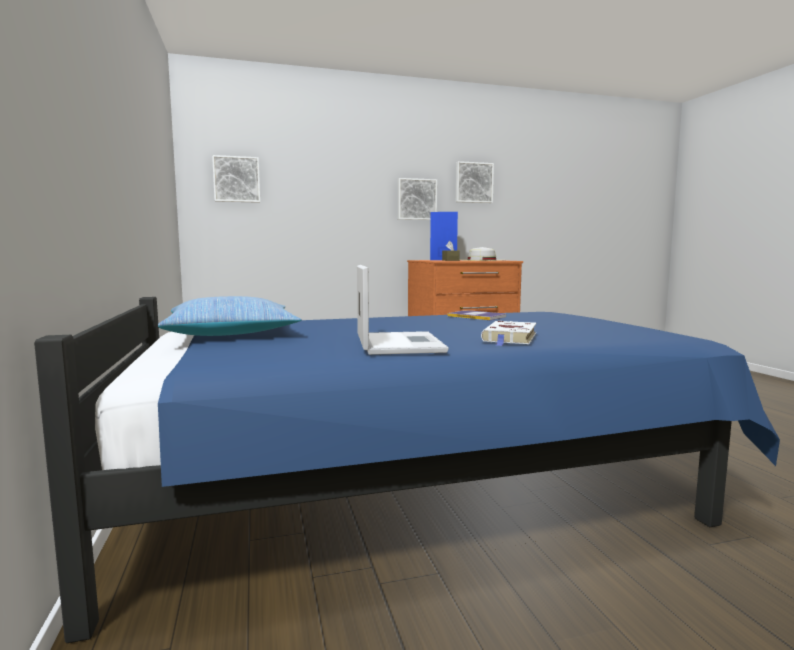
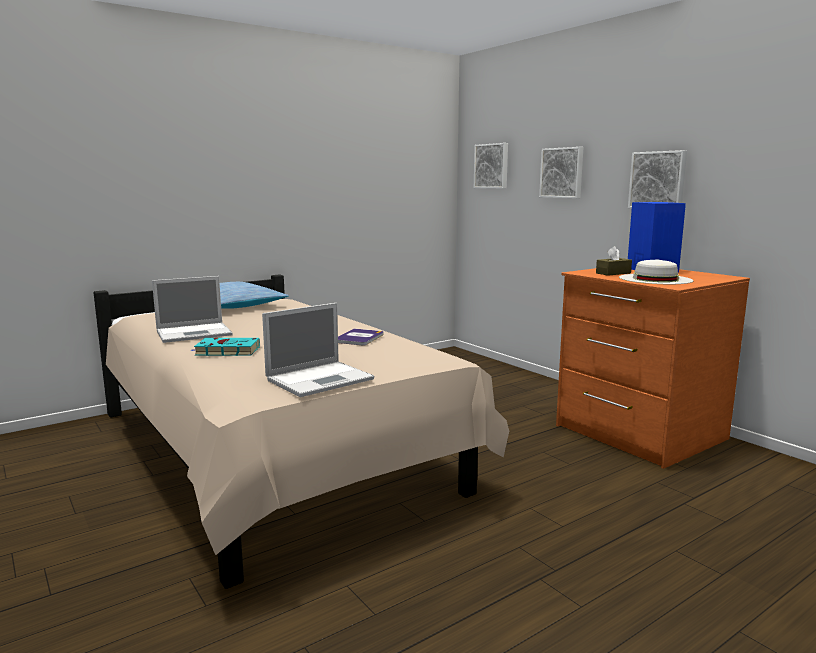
camera: 70 degrees right, 5 degrees up
blue bed [34,297,780,643] -> beige bed [93,274,509,589]
picture [456,161,494,203] -> picture moved to [539,147,584,198]
white book [481,321,536,346] -> turquoise book [191,338,260,356]
none -> laptop [262,303,374,397]

